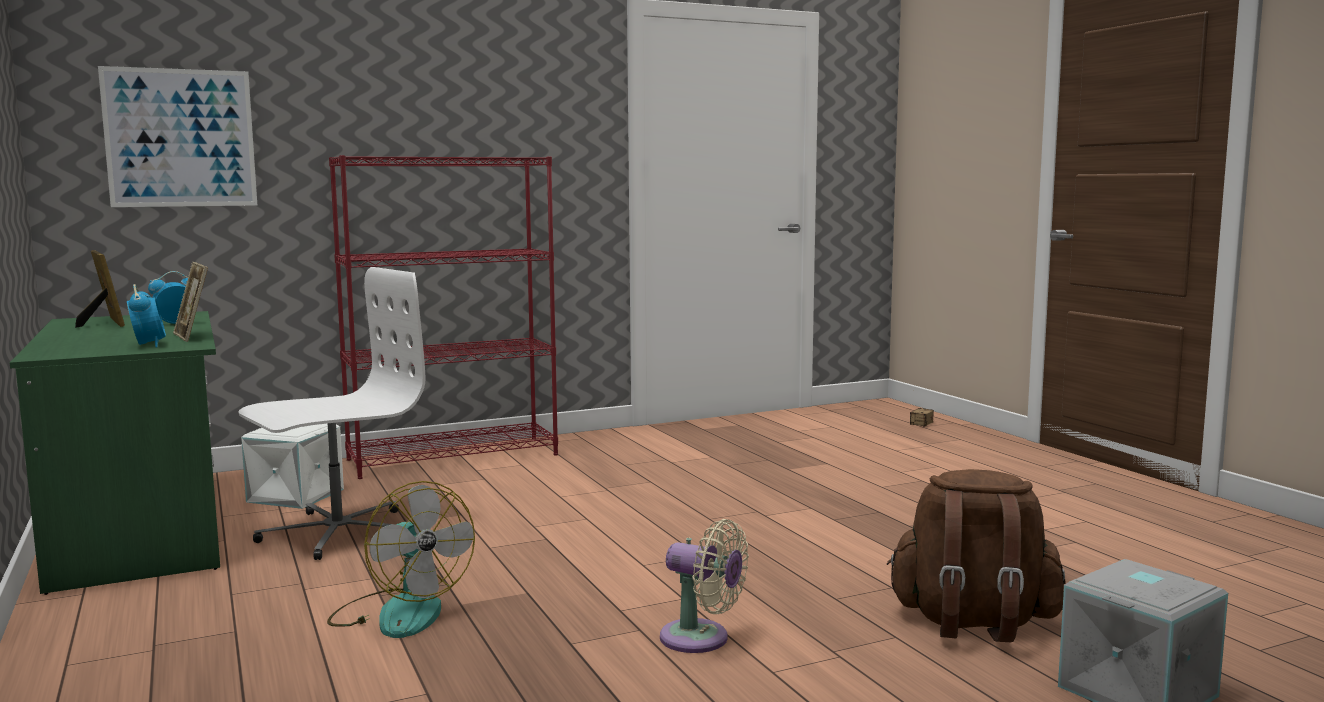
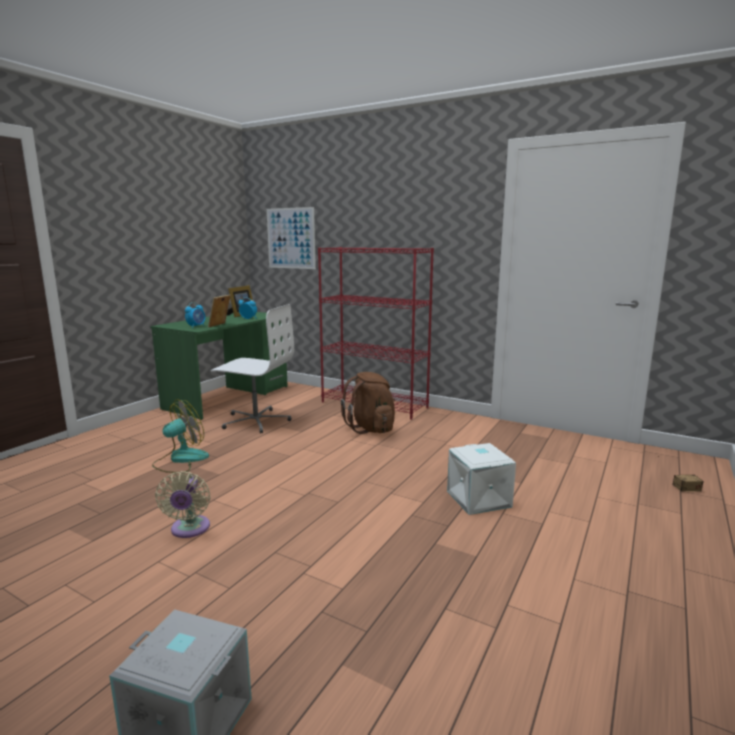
camera: 55 degrees right, 5 degrees up
white storage box [241,423,344,509] -> white storage box moved to [447,443,516,515]
fan [327,481,475,638] -> fan turned 150 degrees counterclockwise [152,399,209,473]
brown backpack [887,469,1066,642] -> brown backpack moved to [341,372,395,434]

